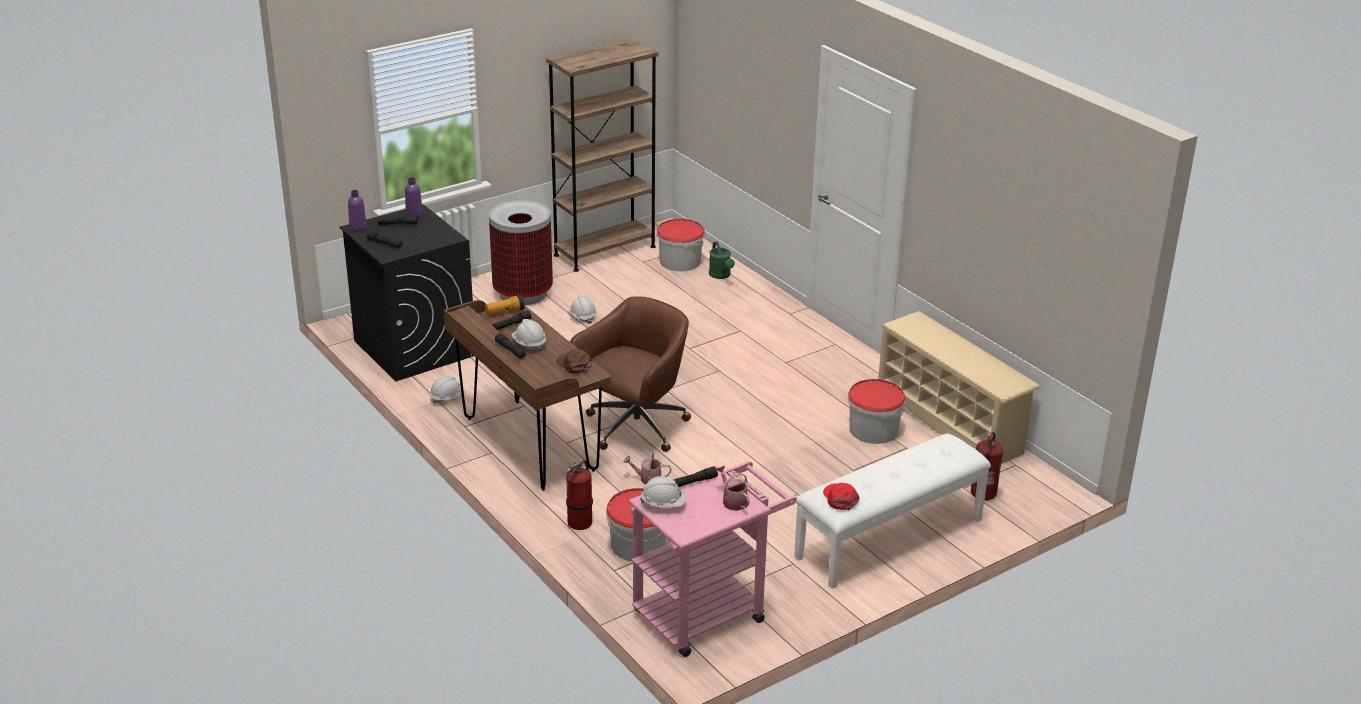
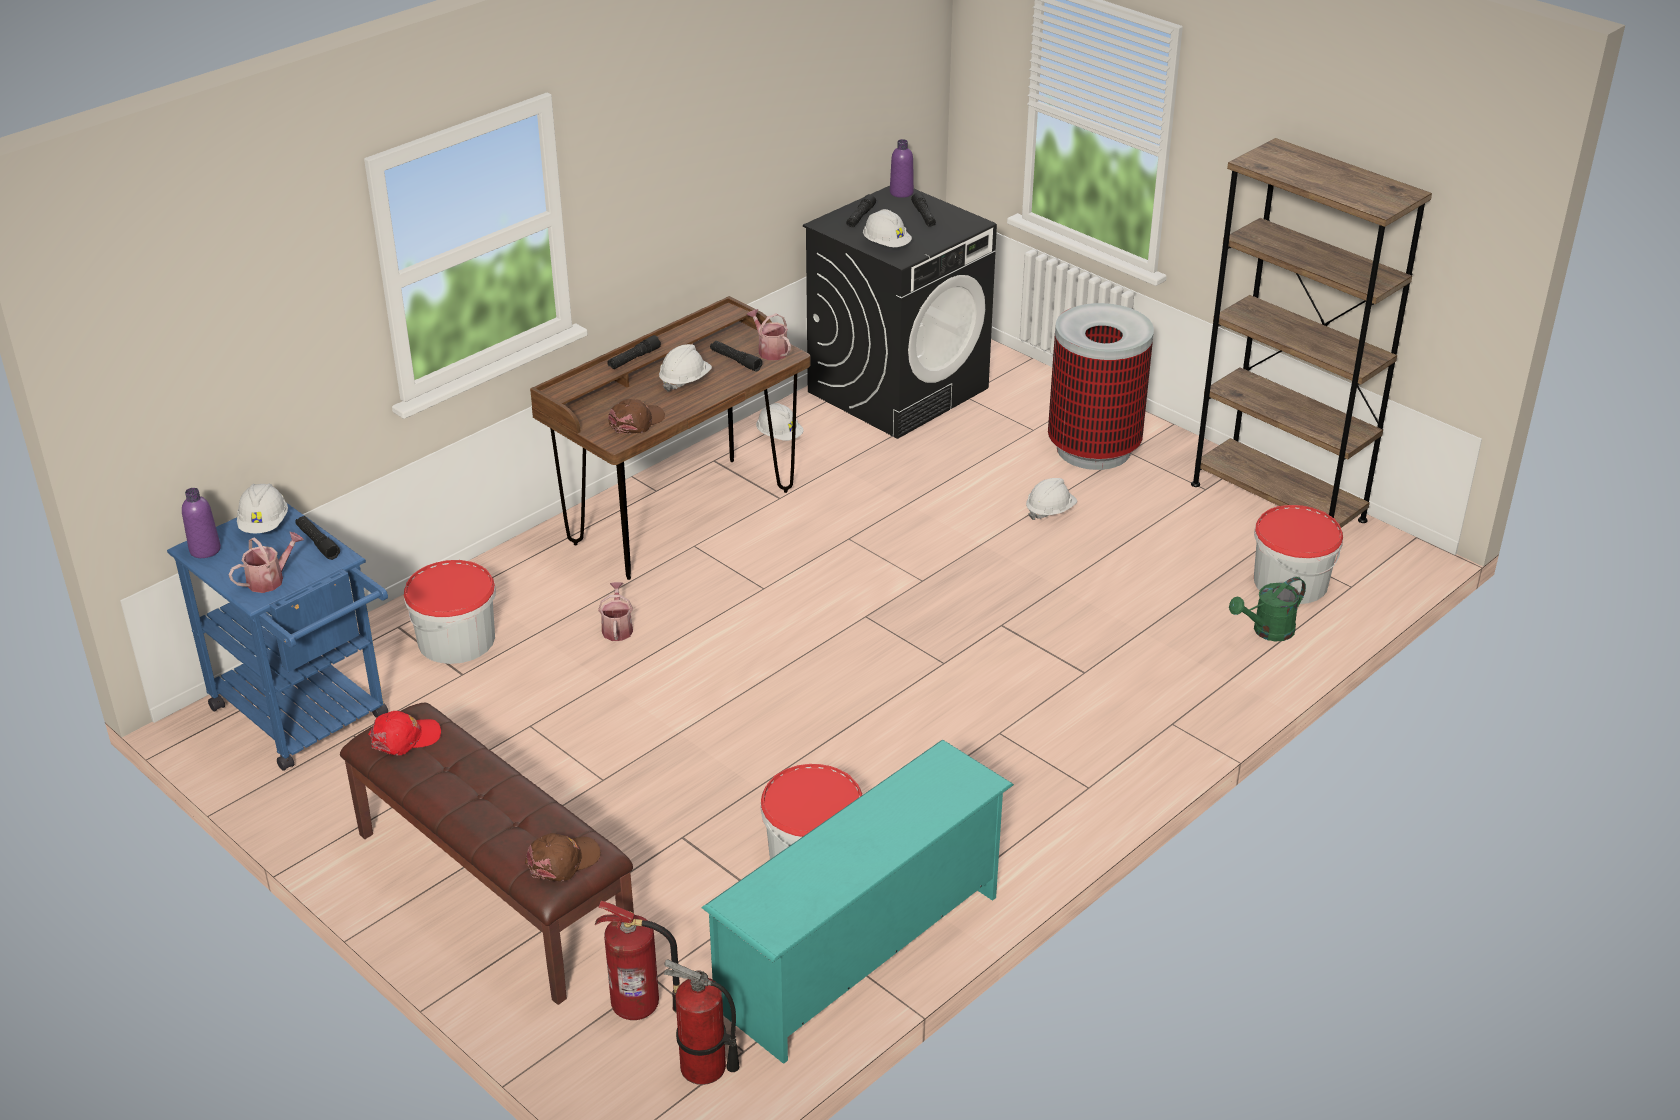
camera: 80 degrees right, 5 degrees up
purple bottle [405,177,423,217] -> purple bottle moved to [182,488,221,558]
flashlight [485,295,525,316] -> watering can [747,309,791,360]
fire extinguisher [566,460,593,530] -> fire extinguisher moved to [663,959,739,1085]
brown office chair [570,296,691,452] -> none
pink cart [628,461,797,657] -> blue cart [167,503,388,771]
white bench [794,434,991,589] -> brown bench [340,702,634,1005]
beige shoe rack [878,311,1041,464] -> turquoise shoe rack [702,739,1014,1064]
none -> brown cap [525,833,601,882]
none -> white hard hat [863,209,912,247]

